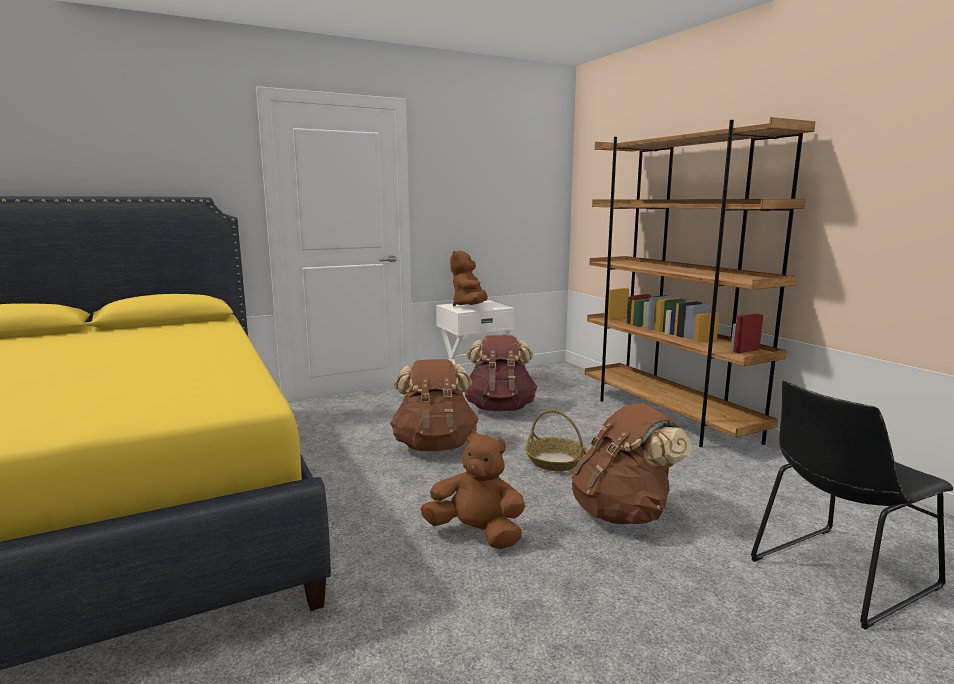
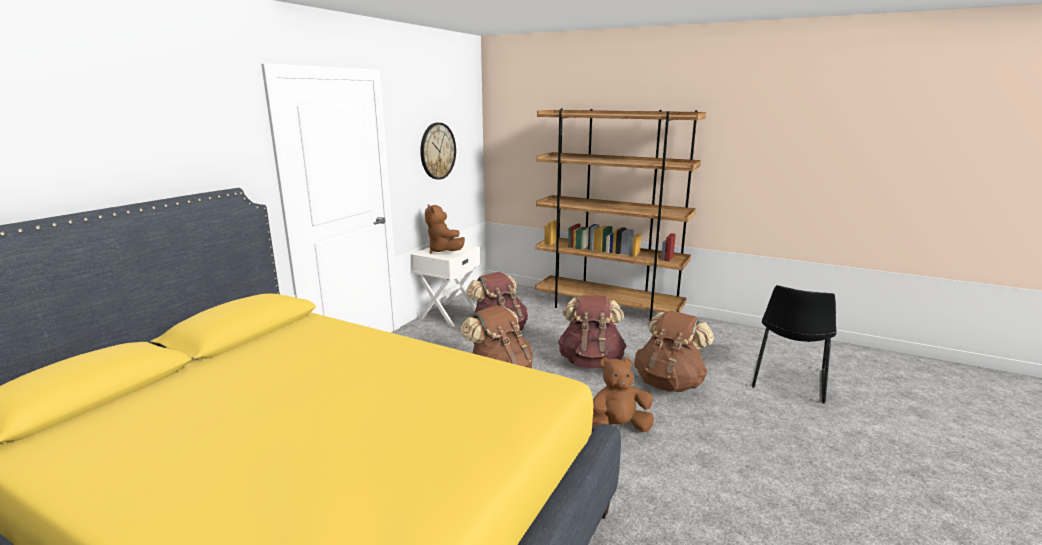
camera: 35 degrees left, 5 degrees up
basket [525,410,588,471] -> brown backpack [558,295,627,368]
none -> wall clock [420,123,456,180]

